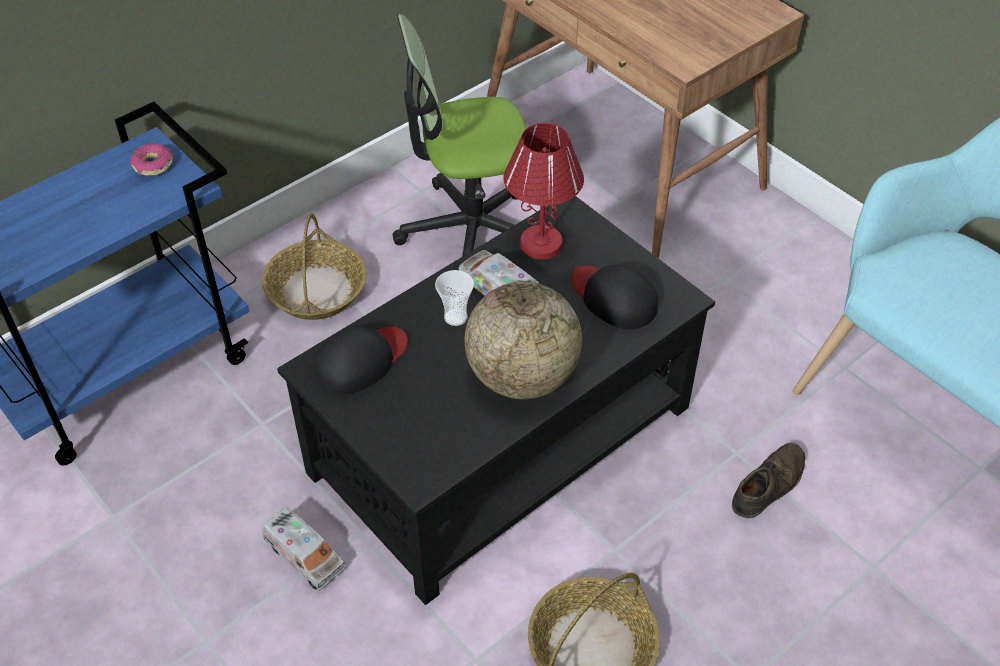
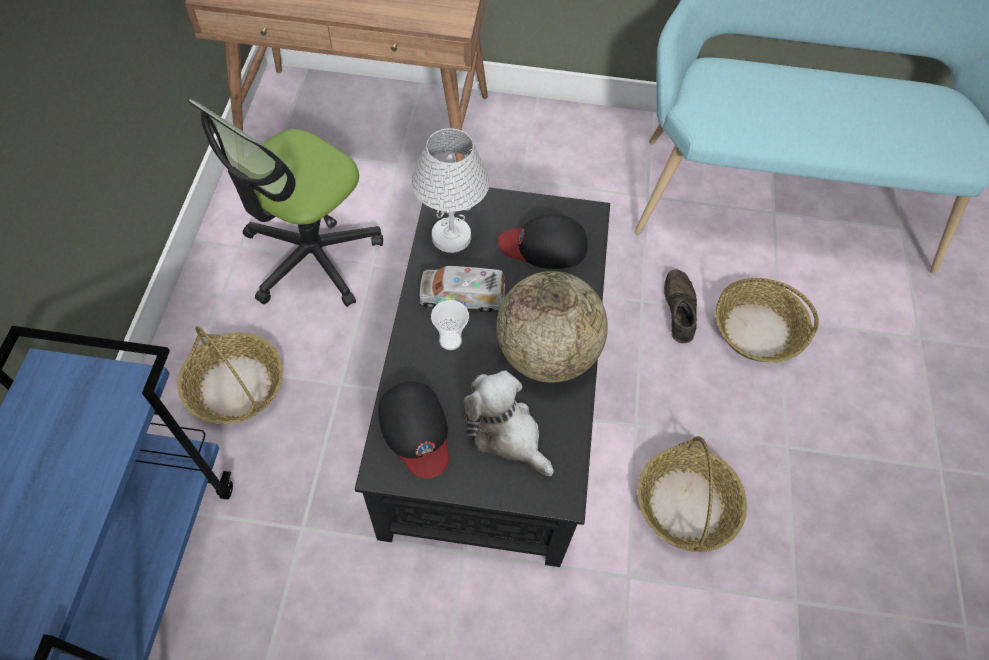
camera: 45 degrees left, 10 degrees up
donut [130,143,173,176] -> none
toy truck [262,506,346,591] -> none
black cap [314,326,408,394] -> black cap turned 150 degrees clockwise [378,381,449,478]
red table lamp [503,123,584,260] -> white table lamp [411,128,490,253]
none -> plush toy [464,371,554,476]
none -> basket [715,278,819,362]

